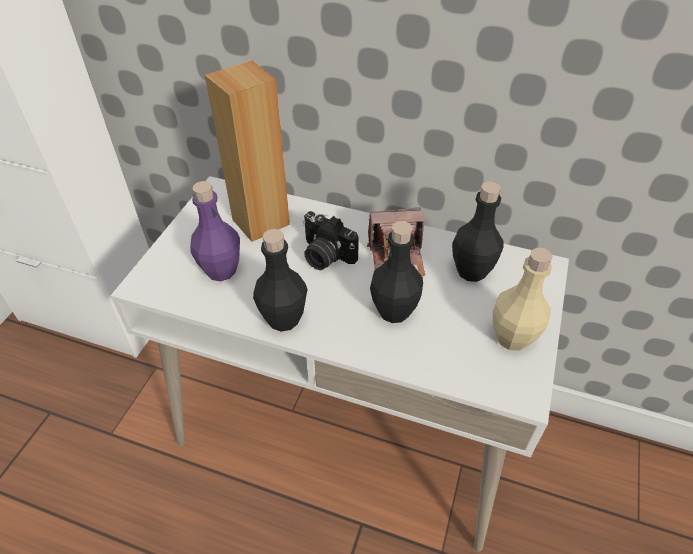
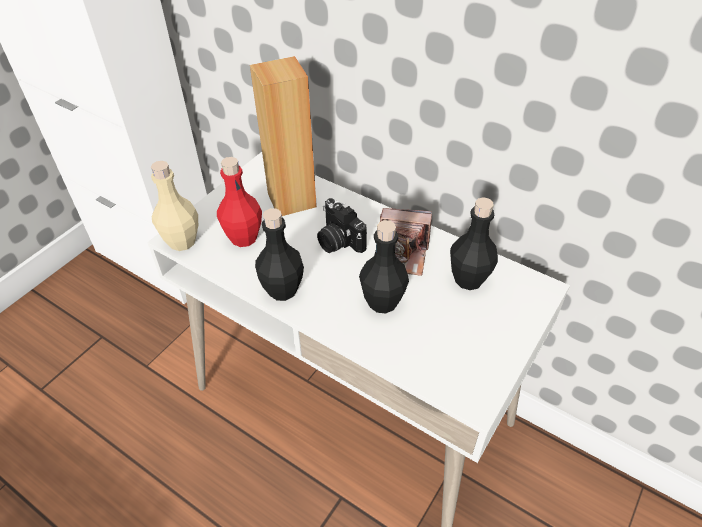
camera: 15 degrees right, 0 degrees up
purple bottle [190,181,240,281] -> red bottle [217,157,262,247]
beige bottle [493,248,553,351] -> beige bottle moved to [151,161,198,251]

